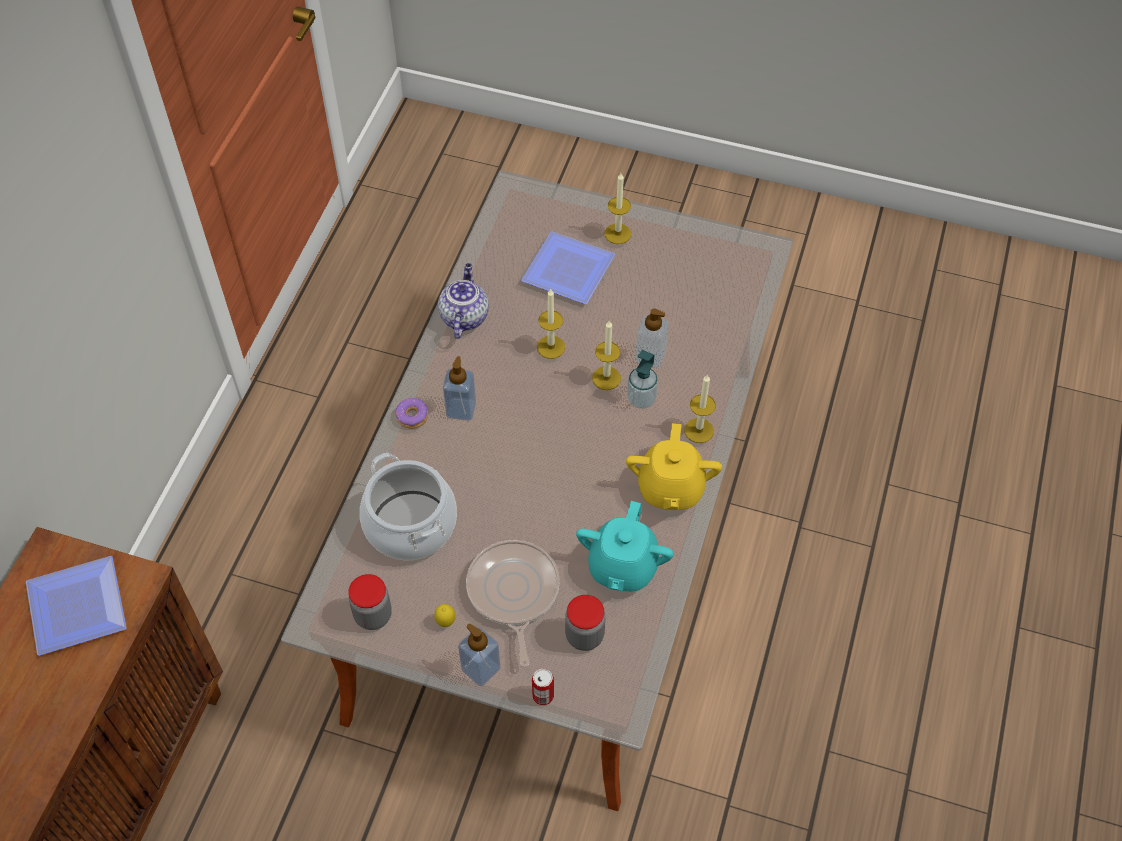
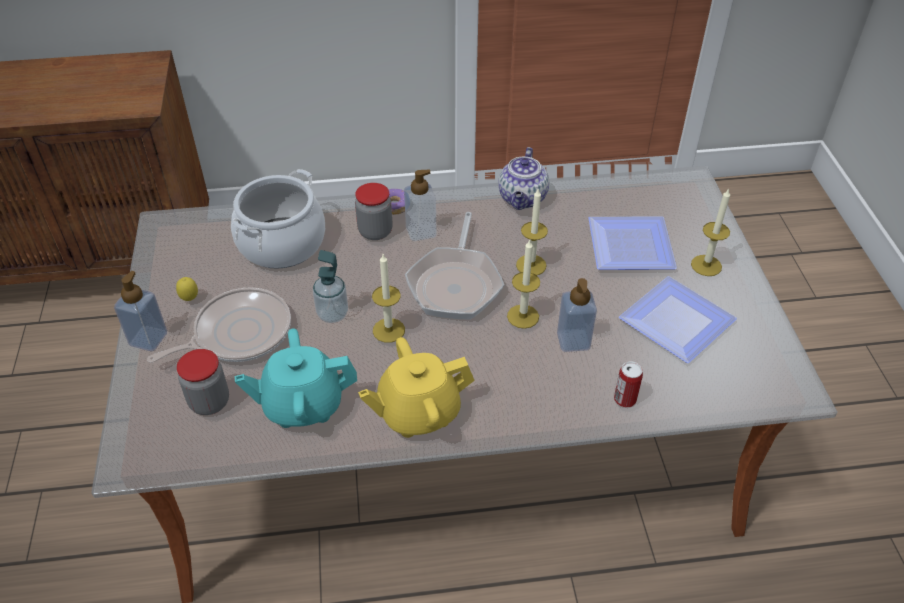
camera: 65 degrees right, 10 degrees down
plate [26,556,127,656] -> plate moved to [619,276,737,363]
jar [348,574,392,630] -> jar moved to [355,183,393,240]
teapot [438,263,489,339] -> teapot turned 120 degrees clockwise [498,147,549,210]
can [532,669,554,705] -> can moved to [614,361,643,407]
soap dispenser [627,350,658,409] -> soap dispenser moved to [313,250,348,323]
candle [684,375,716,443] -> candle moved to [372,254,405,343]
none -> frying pan [405,212,504,319]

